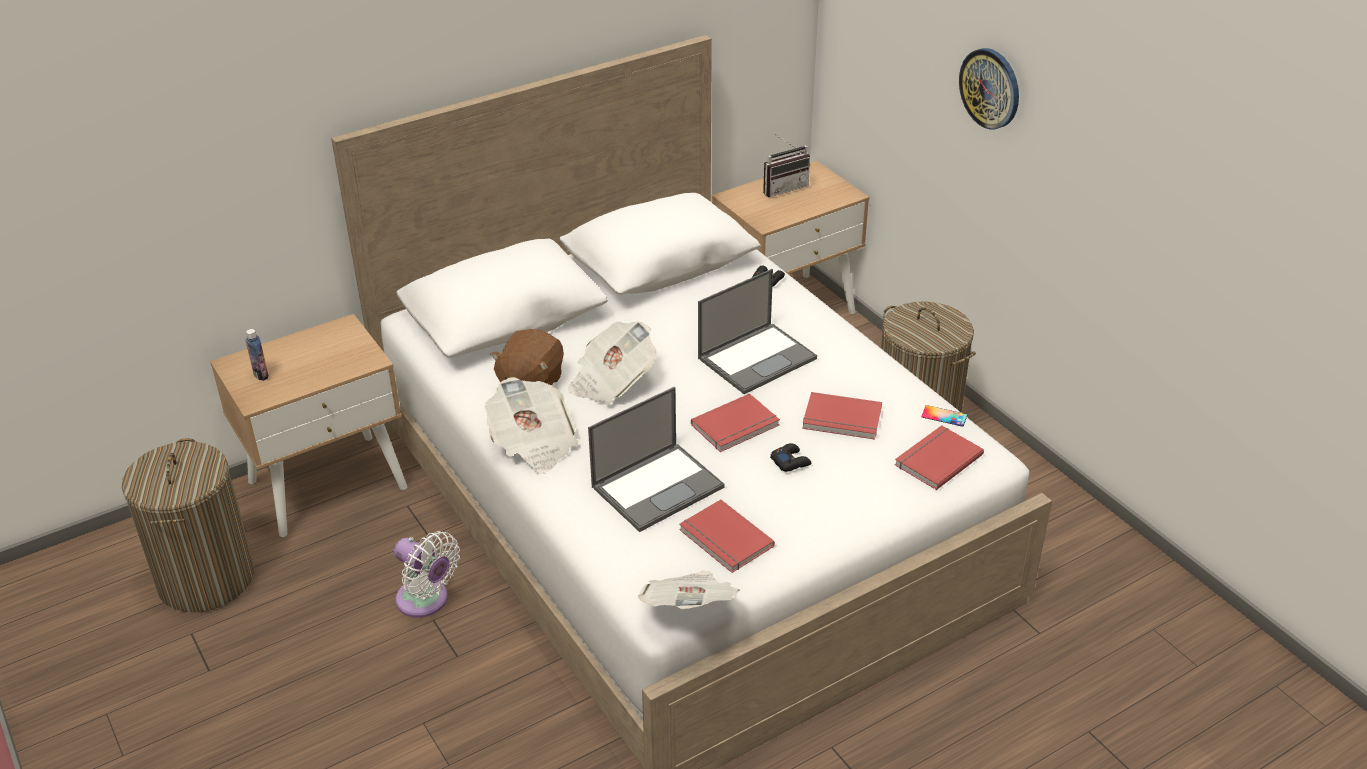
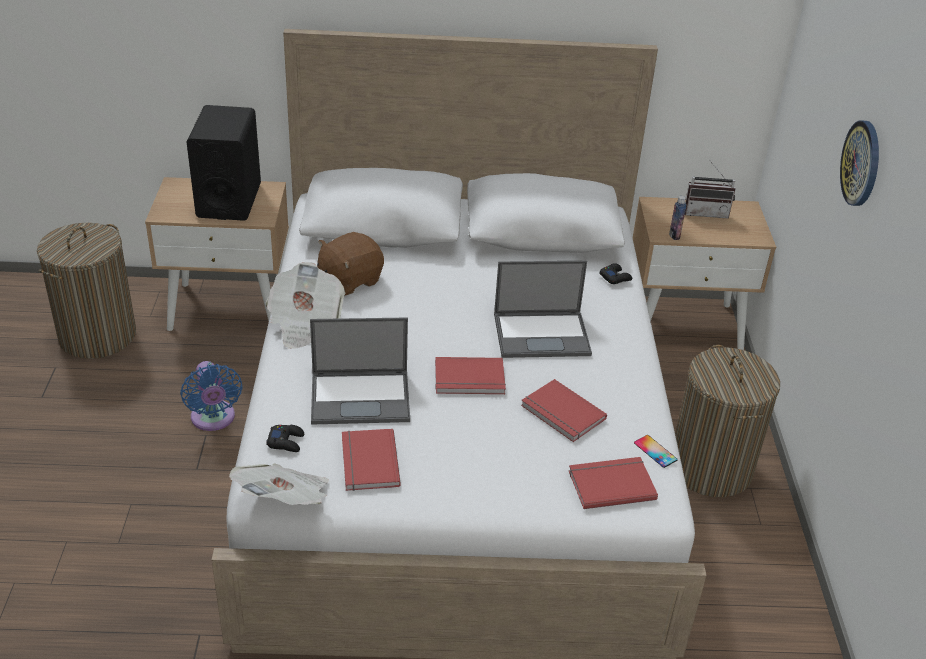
camera: 30 degrees right, 0 degrees up
bottle [245,329,269,381] -> bottle moved to [669,196,686,240]
white fan [394,531,460,618] -> blue fan [180,361,243,431]
newspaper [568,321,656,405] -> none
black game controller [770,443,811,472] -> black game controller moved to [266,425,304,452]
none -> black speaker [186,105,261,221]

